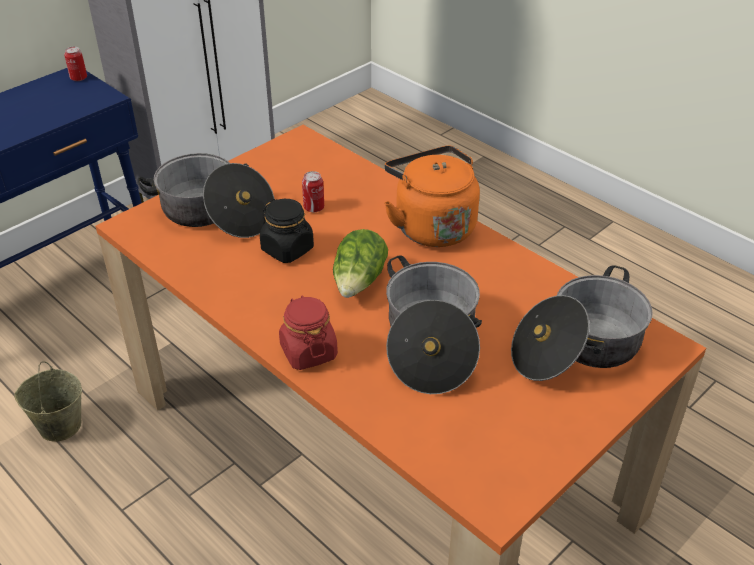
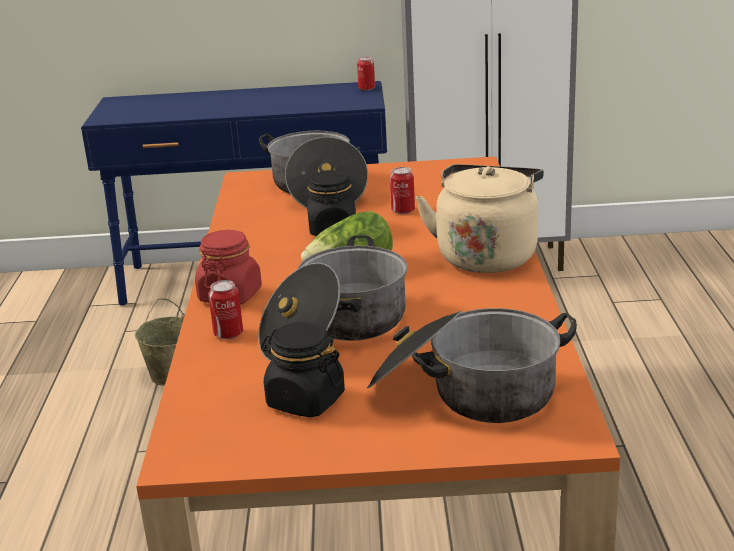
camera: 45 degrees right, 15 degrees down
orange kettle [384,146,480,247] -> beige kettle [415,164,544,273]
none -> can [209,280,243,339]
none -> black jar [261,322,345,417]

